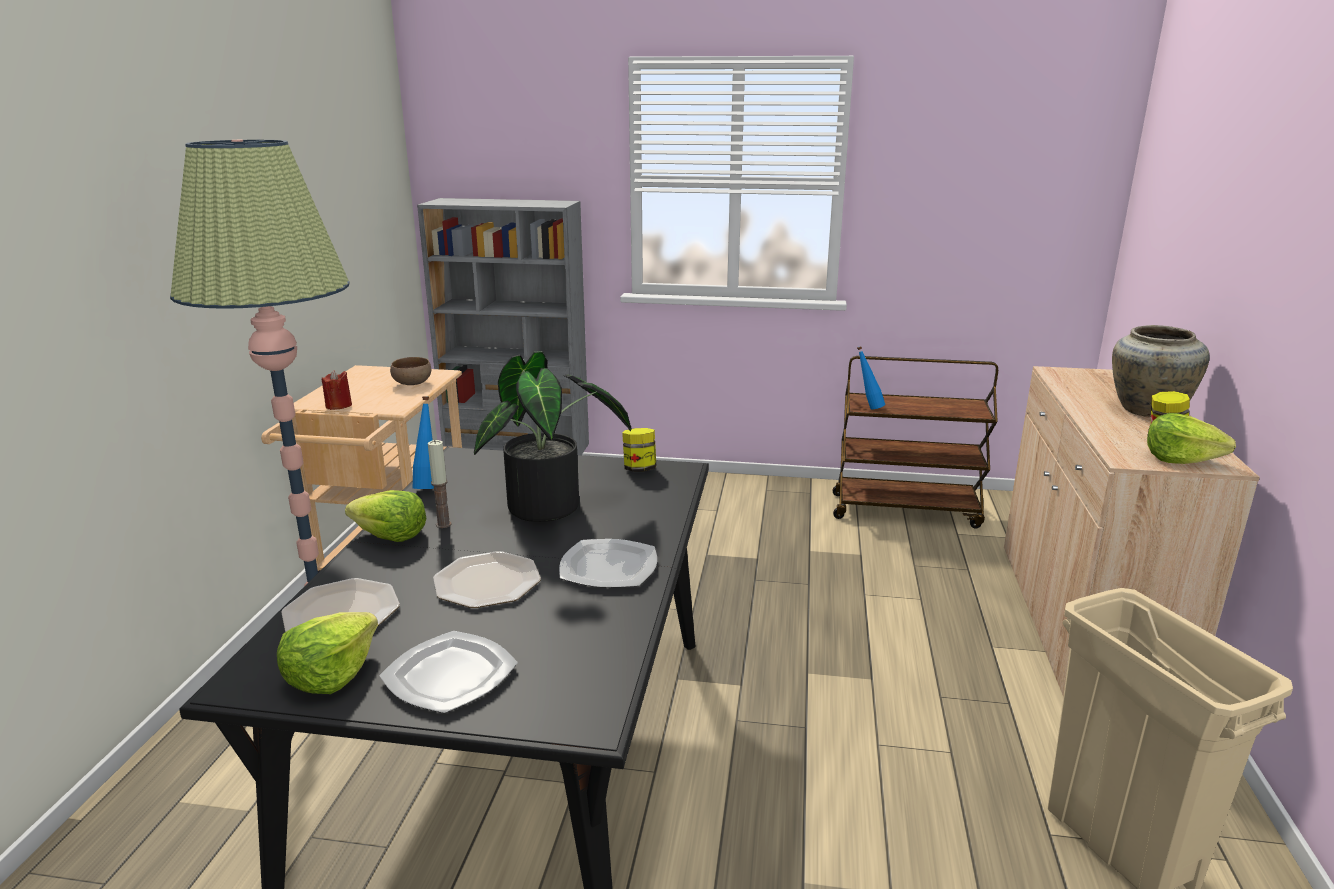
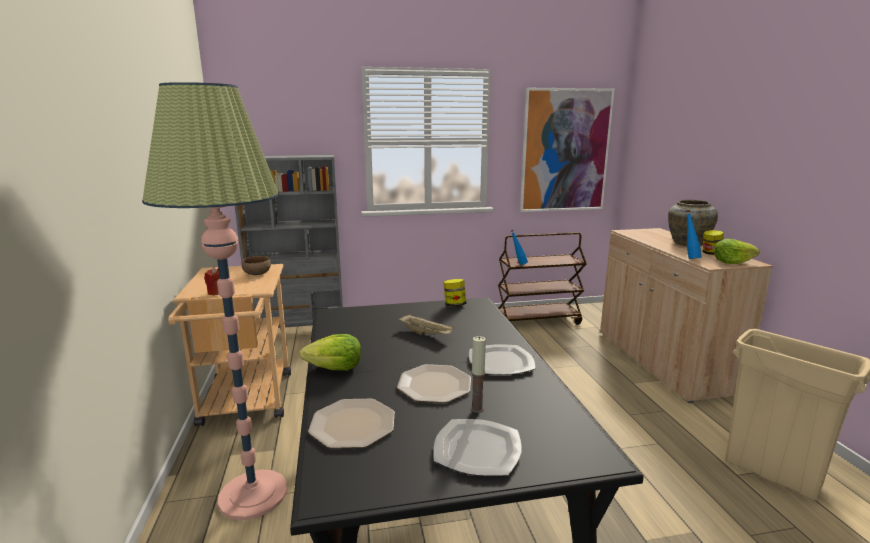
camera: 20 degrees left, 5 degrees down
lettuce [277,612,378,694] -> none
blue bottle [413,396,434,489] -> blue bottle moved to [686,210,702,259]
candle [428,440,452,528] -> candle moved to [470,336,486,413]
potted plant [474,351,632,522] -> beige tray [398,314,454,335]
none -> picture [520,88,614,212]

